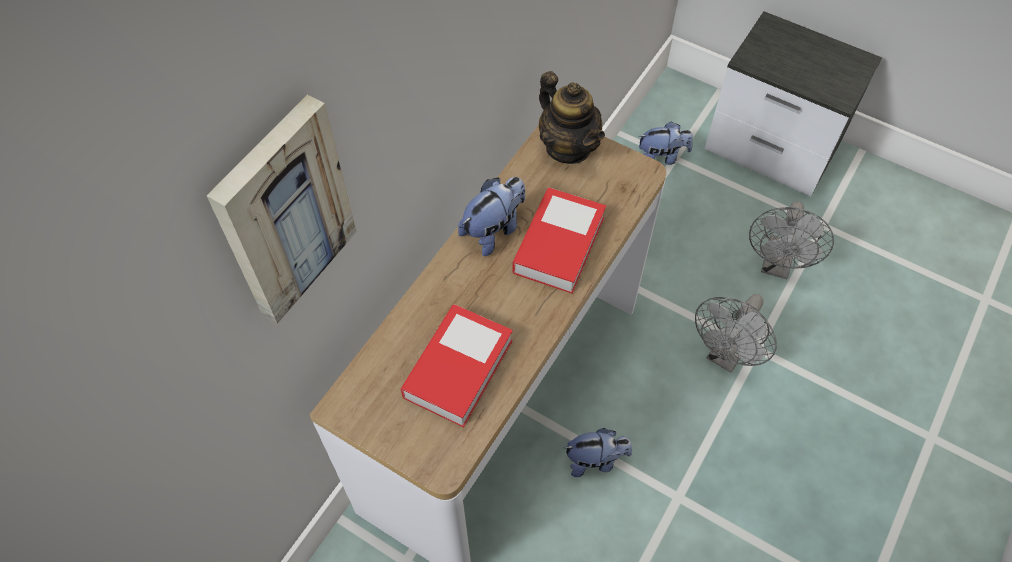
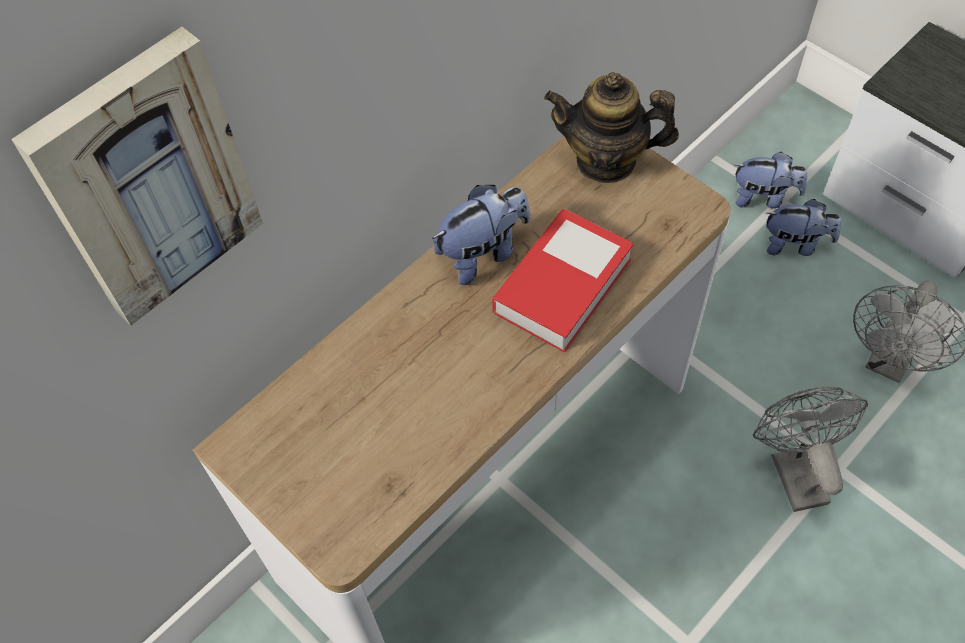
camera: 15 degrees right, 0 degrees up
book [401,304,513,427] -> none
teapot [539,71,605,164] -> teapot turned 120 degrees clockwise [544,72,679,183]
plush toy [564,428,632,477] -> plush toy moved to [766,199,841,256]
grey fan [695,294,777,373] -> grey fan turned 120 degrees clockwise [753,387,868,512]

